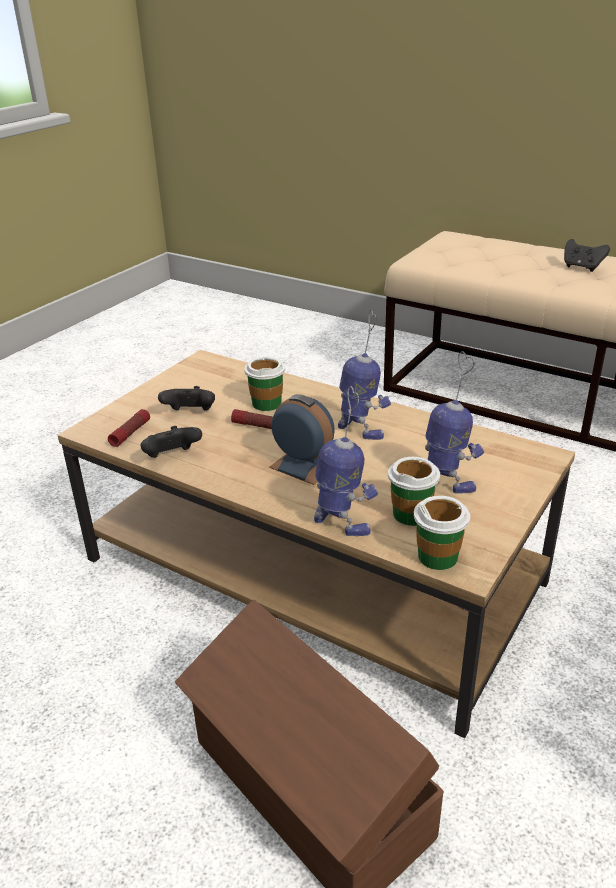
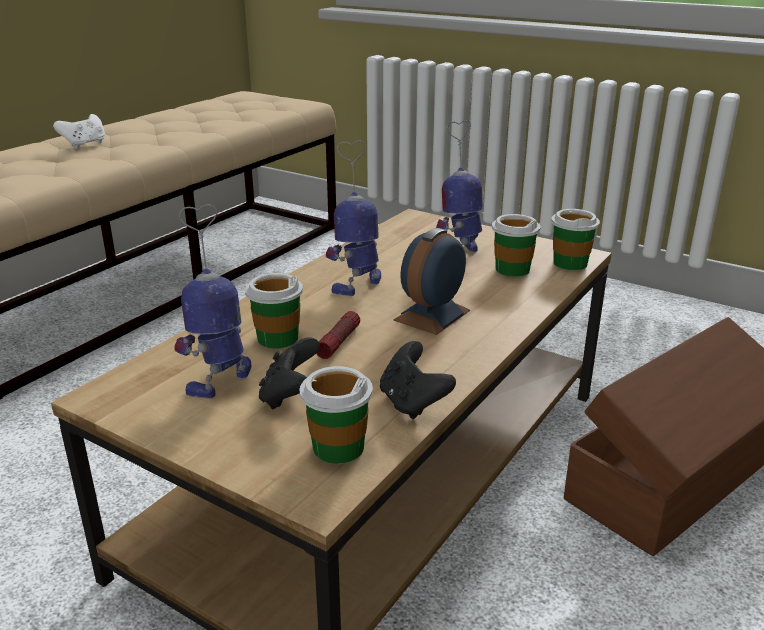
camera: 90 degrees left, 5 degrees down
flashlight [108,409,150,447] -> cup [299,366,373,464]
toy robot [314,386,378,536] -> toy robot moved to [174,204,251,399]
black game controller [564,239,610,272] -> white game controller [53,114,105,149]

